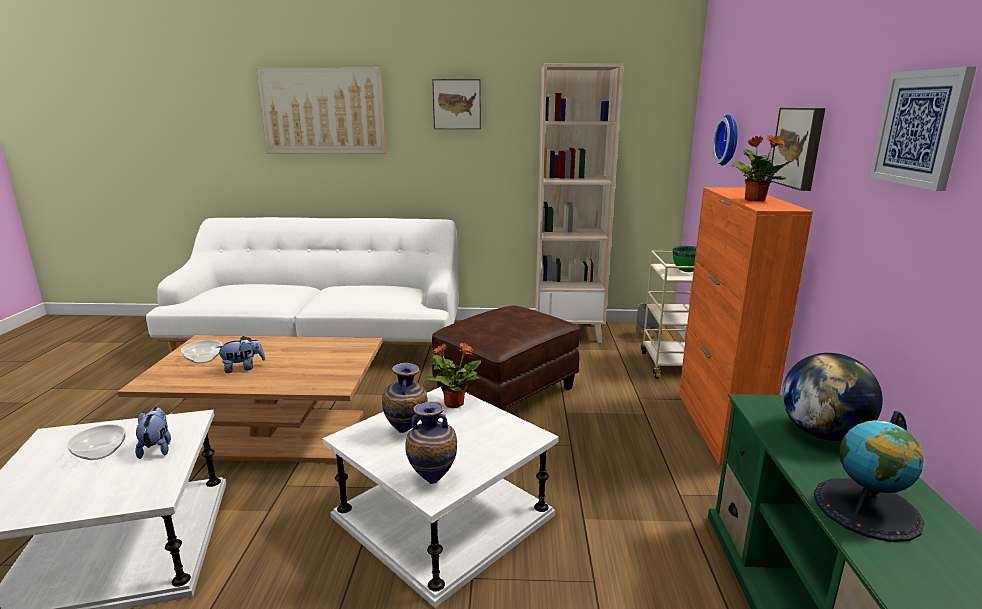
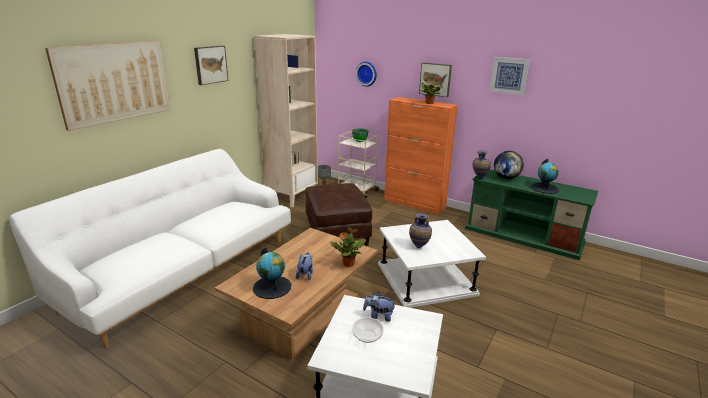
camera: 60 degrees left, 5 degrees up
bowl [181,340,222,363] -> globe [253,247,291,299]
vase [405,401,457,484] -> vase moved to [472,150,491,179]
potted plant [425,343,481,408] -> potted plant moved to [330,227,366,267]

